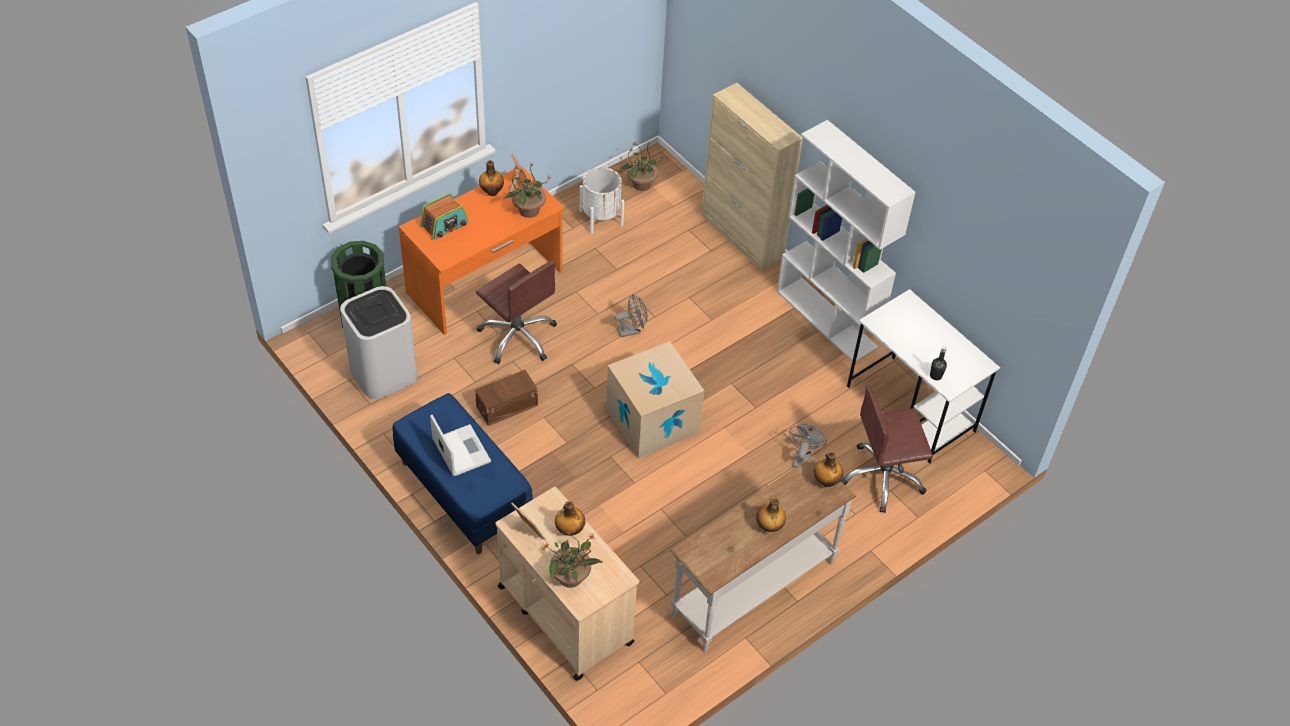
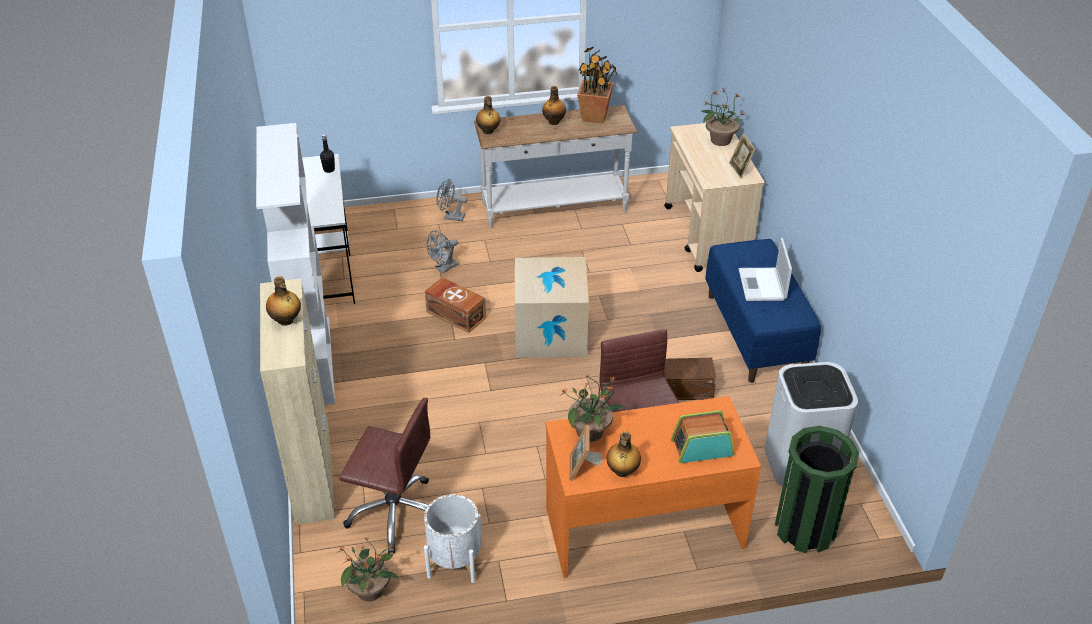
camera: 150 degrees left, 10 degrees down
bottle [555,501,585,536] -> bottle moved to [266,276,301,326]
grey fan [614,294,648,337] -> grey fan moved to [436,178,467,221]
brown office chair [841,384,933,513] -> brown office chair moved to [339,398,430,553]
none -> brown storage box [425,277,486,333]
none -> potted plant [577,46,617,124]

